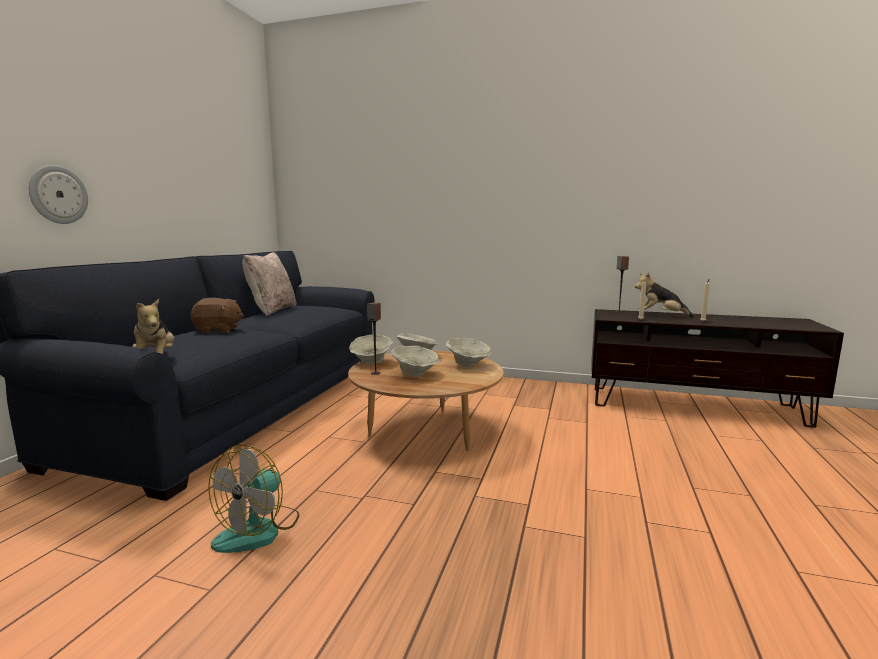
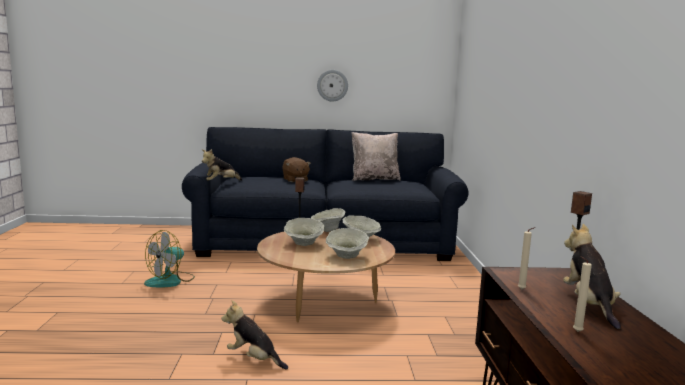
camera: 70 degrees right, 0 degrees up
wall clock [29,165,88,224] -> wall clock moved to [317,70,348,102]
fan [208,444,299,553] -> fan turned 60 degrees counterclockwise [144,230,195,287]
none -> plush toy [221,300,288,370]

